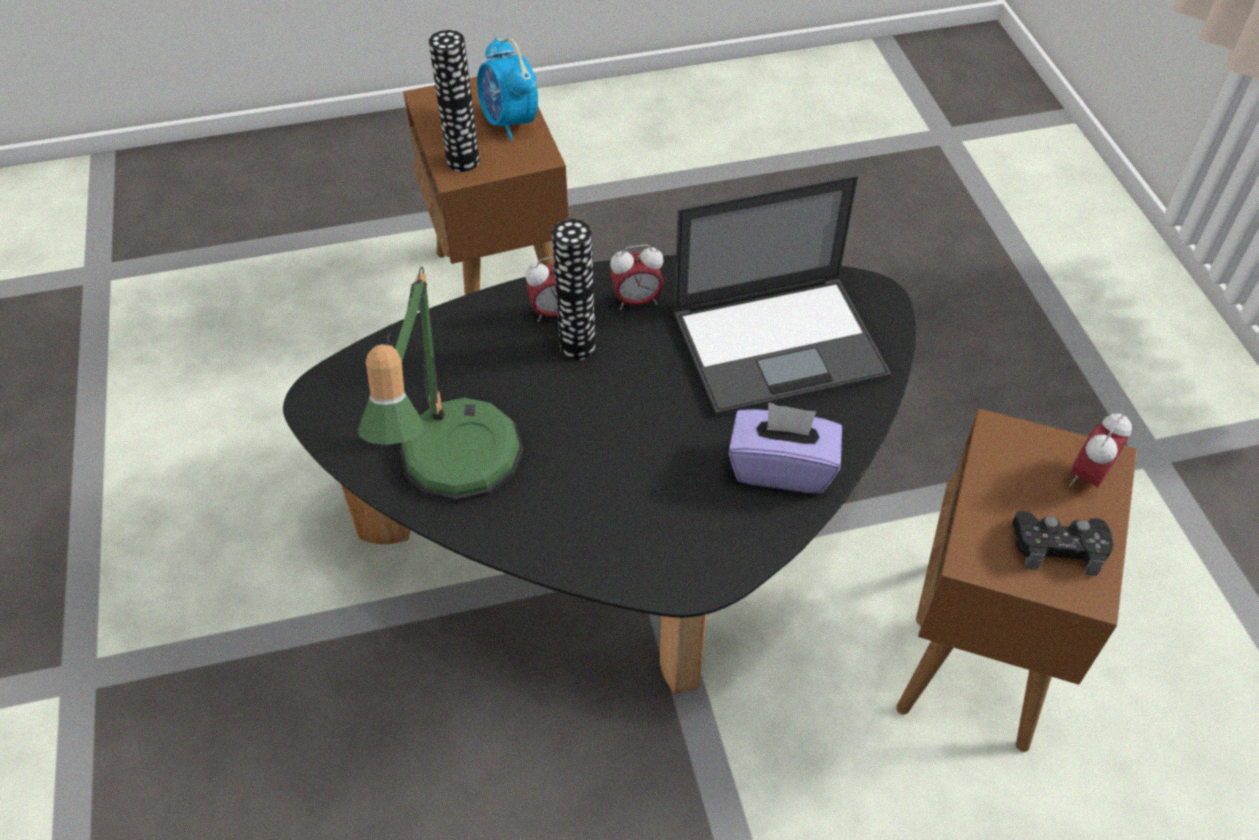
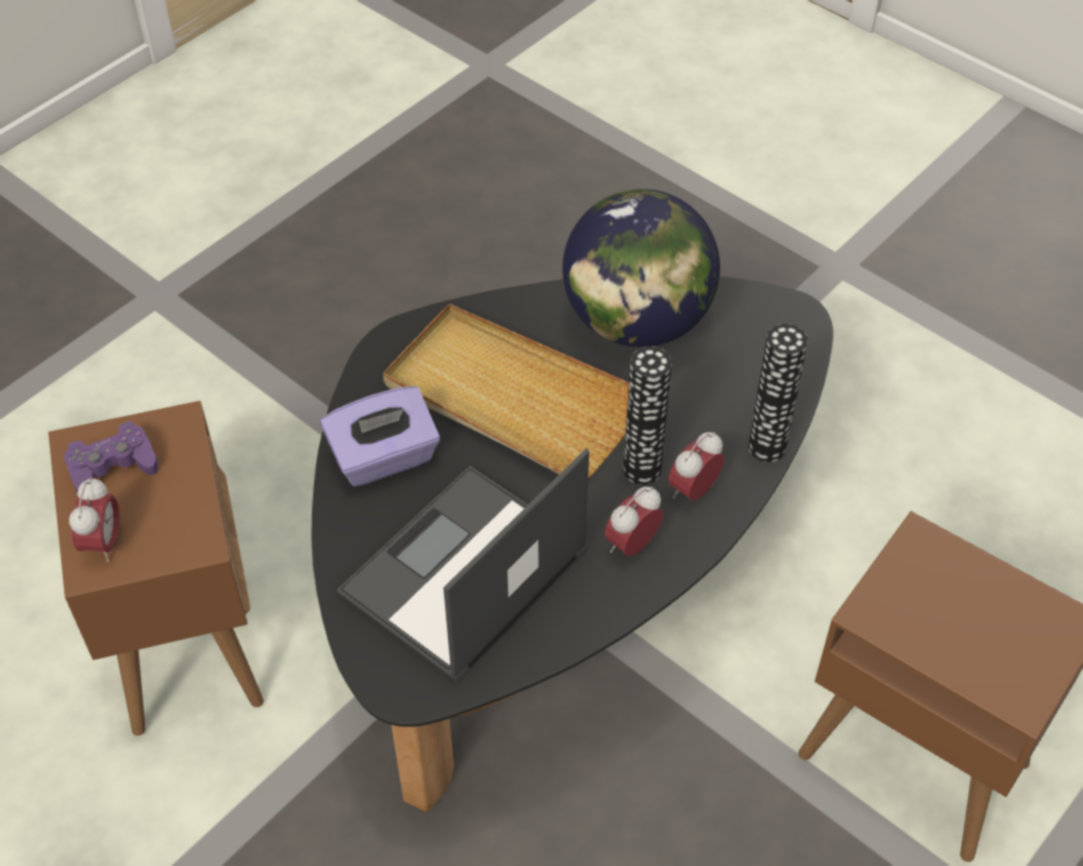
camera: 145 degrees right, 0 degrees up
table lamp [358,267,523,502] -> globe [562,189,720,347]
vase [429,30,480,172] -> vase moved to [748,324,808,462]
alarm clock [477,37,538,141] -> none
black game controller [1012,511,1114,576] -> purple game controller [64,421,158,494]
none -> beige tray [383,304,629,478]

